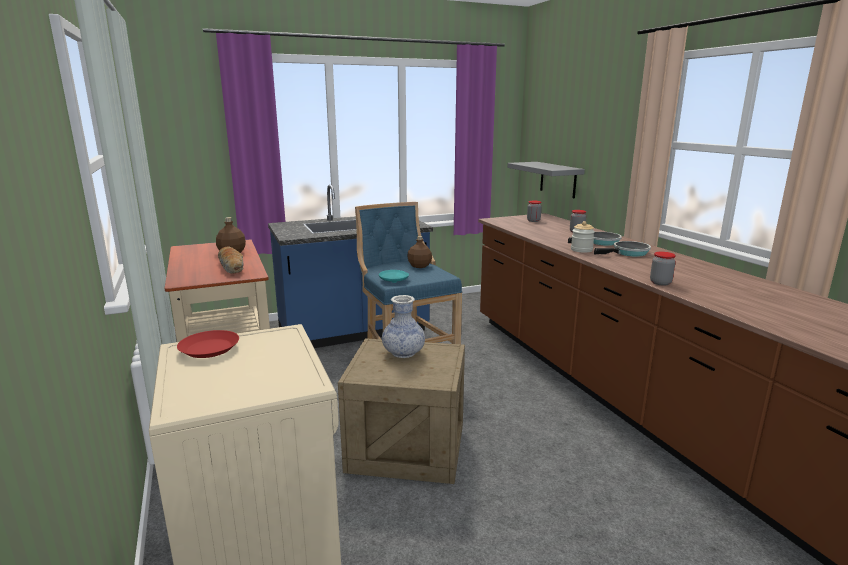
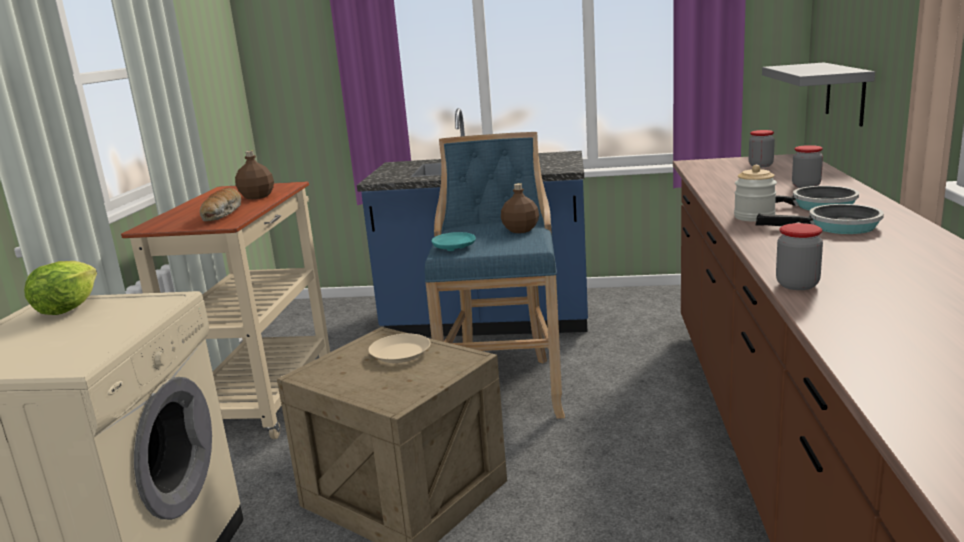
camera: 30 degrees right, 0 degrees up
red plate [177,330,239,358] -> lettuce [24,261,97,315]
vase [382,295,425,358] -> beige plate [368,334,430,363]

